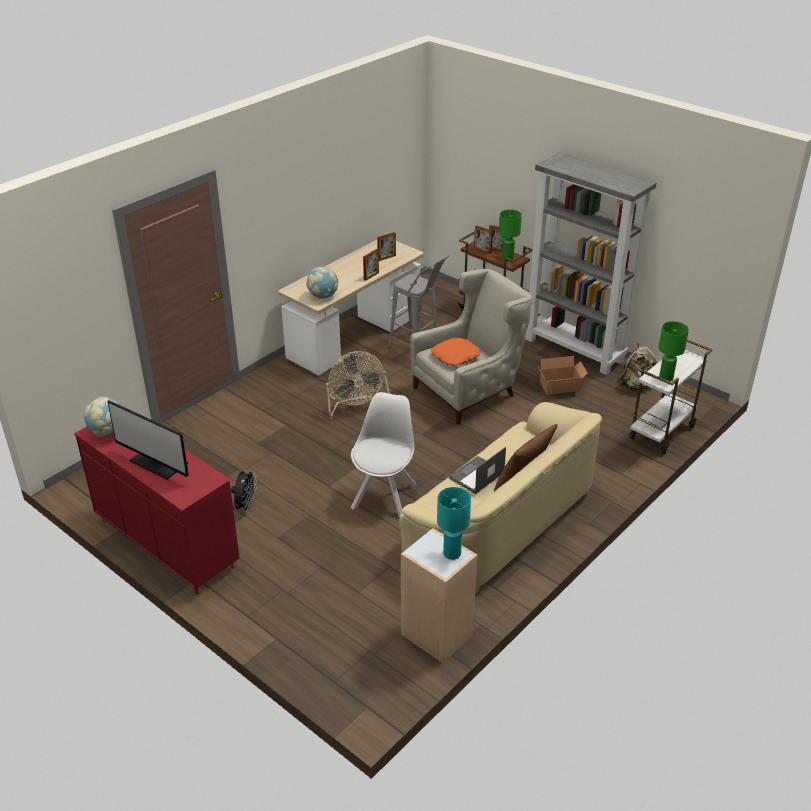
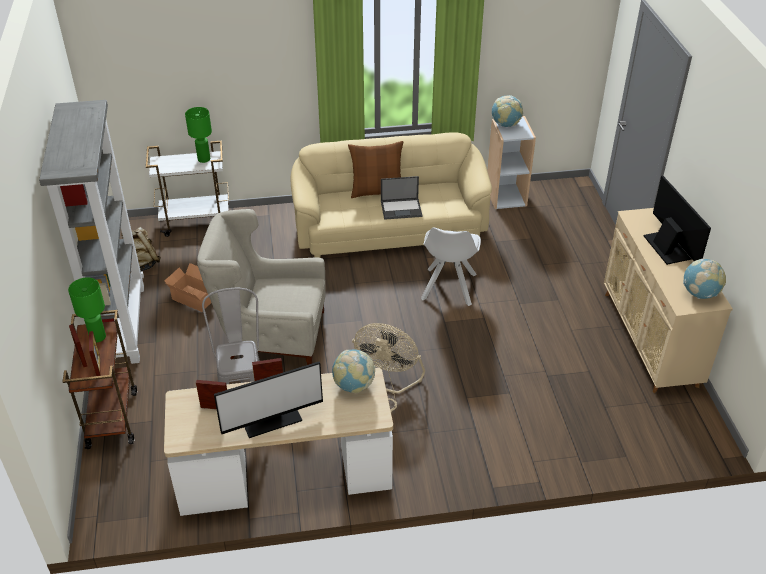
camera: 140 degrees left, 5 degrees up
red cabinet [74,427,240,595] -> beige cabinet [604,208,733,394]
black fan [231,470,257,513] -> none
white chair [351,392,417,517] -> white chair turned 45 degrees counterclockwise [421,227,481,306]
orange pillow [431,338,481,366] -> none
turquoise table lamp [437,487,471,560] -> globe [492,95,523,127]
none -> monitor [214,362,323,438]

